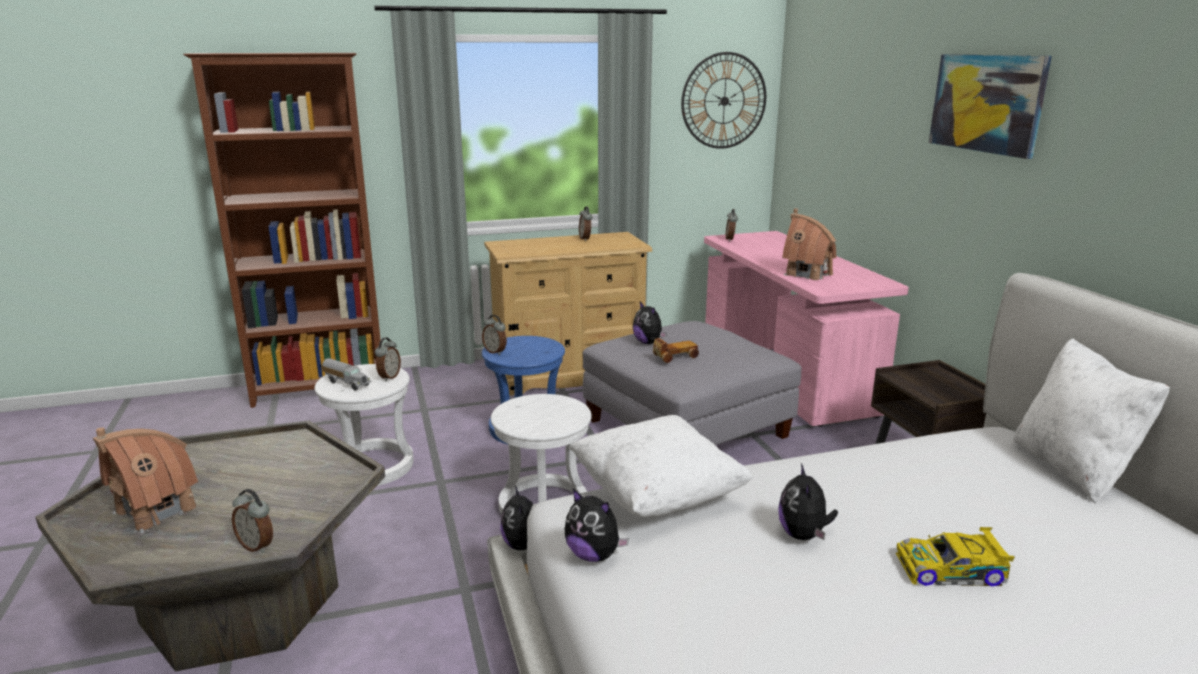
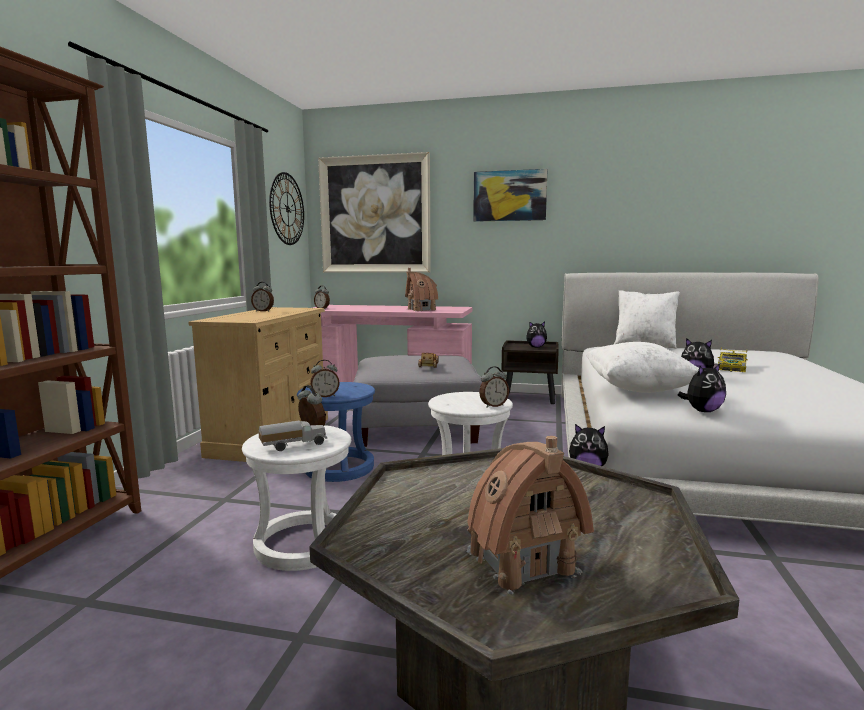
camera: 60 degrees left, 10 degrees down
alarm clock [232,489,273,553] -> alarm clock moved to [479,366,509,408]
plush toy [633,302,667,344] -> plush toy moved to [526,322,547,348]
none -> picture [318,152,431,273]

